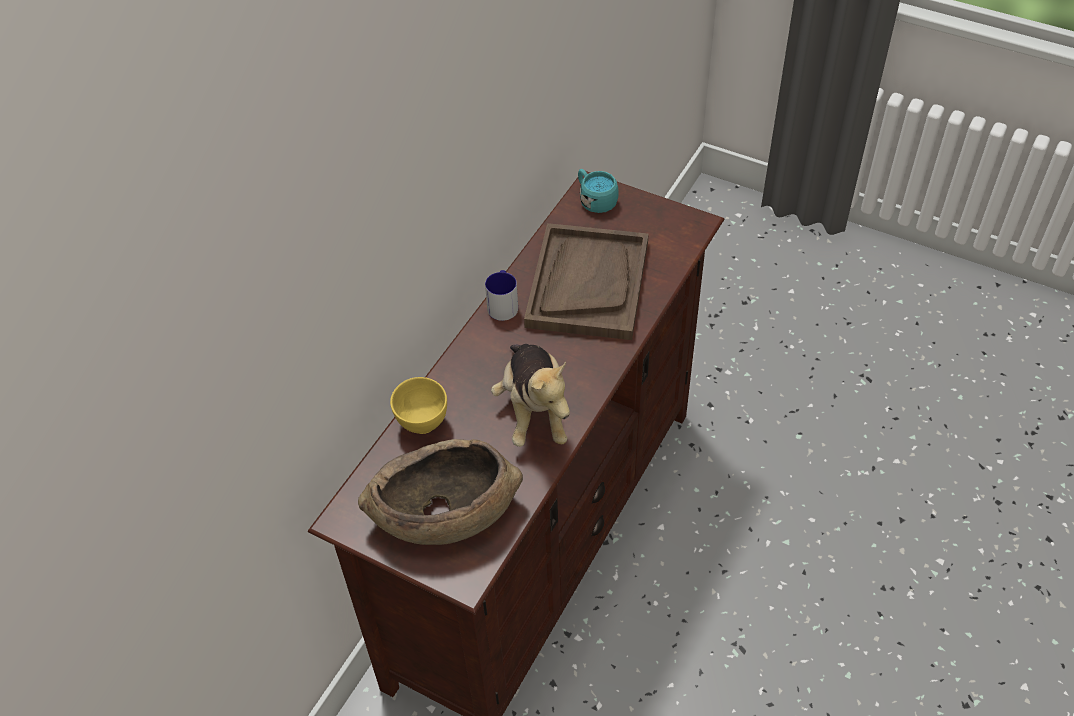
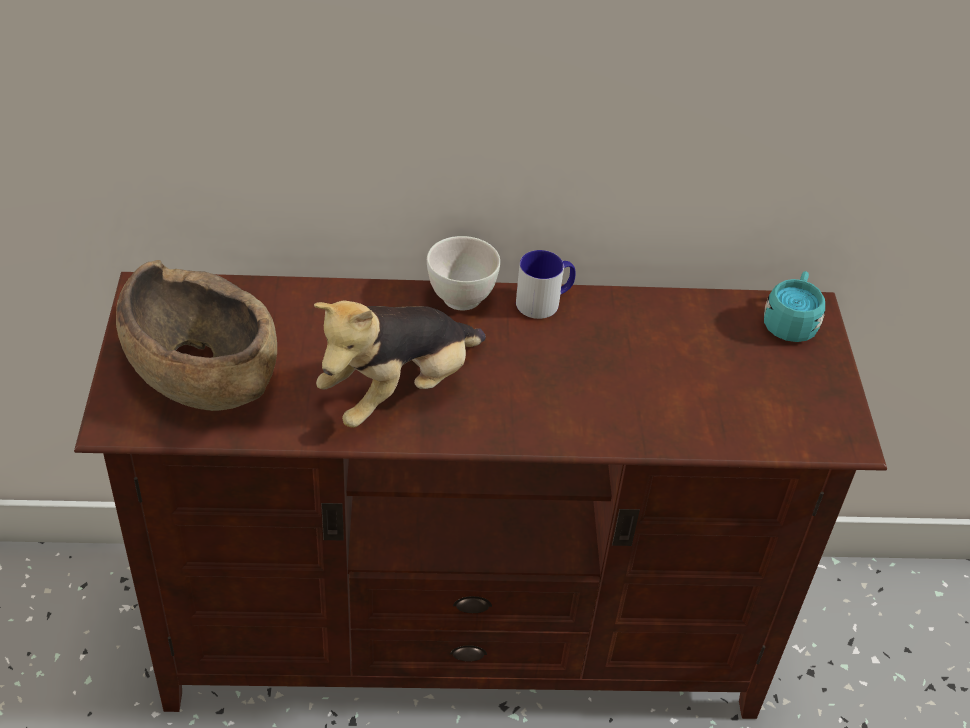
camera: 55 degrees right, 5 degrees down
yellow bowl [390,377,447,434] -> none
brown tray [524,223,648,340] -> none
none -> white bowl [427,236,500,311]

